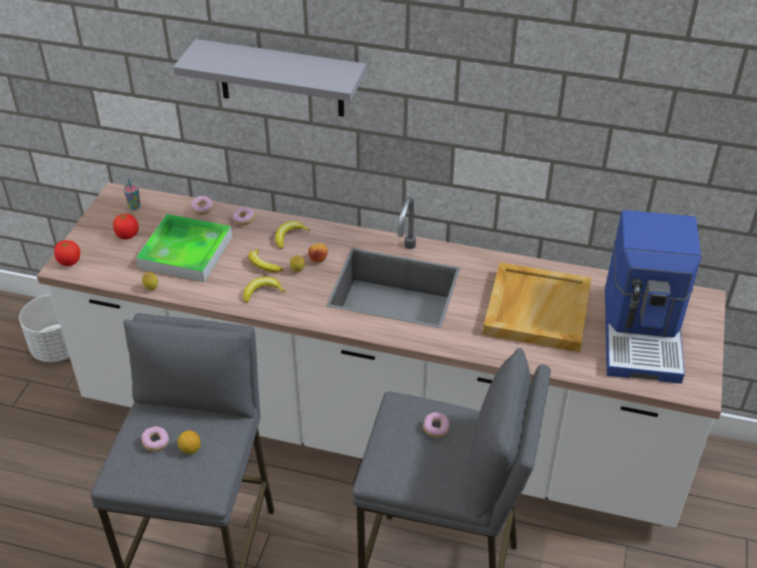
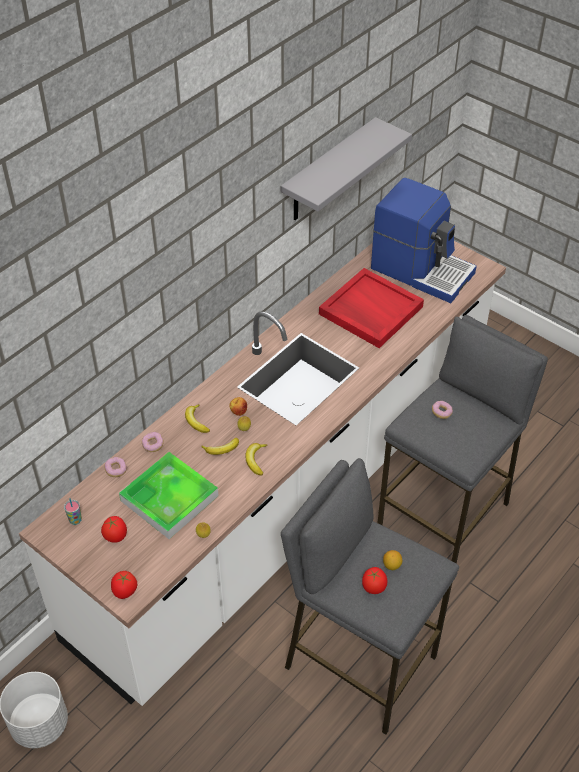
camera: 65 degrees left, 5 degrees up
donut [141,426,169,451] -> tomato [362,567,387,594]
grey shelf [173,39,366,117] -> grey shelf moved to [281,117,412,220]
beige tray [483,262,591,352] -> red tray [319,268,424,348]

